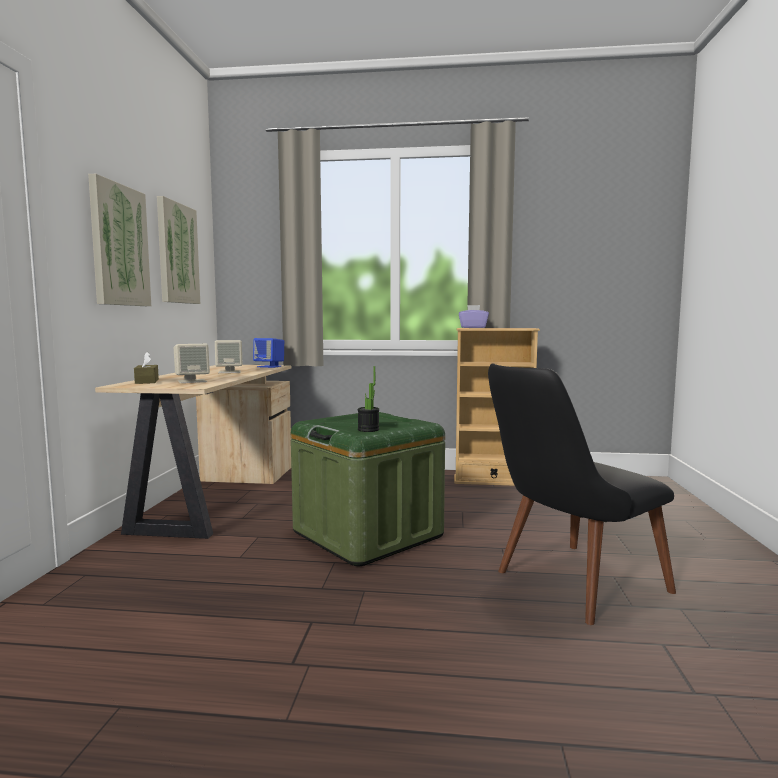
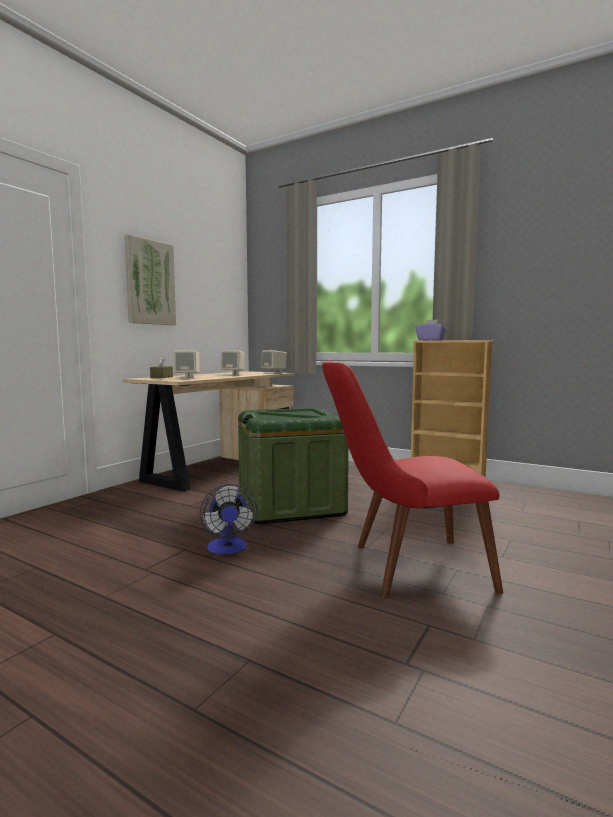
camera: 25 degrees right, 0 degrees up
picture [157,196,200,304] -> none
blue speaker [253,338,284,368] -> beige speaker [261,350,286,374]
potted plant [358,366,379,432] -> none
black chair [488,363,676,625] -> red chair [322,361,503,598]
none -> fan [200,484,257,555]

